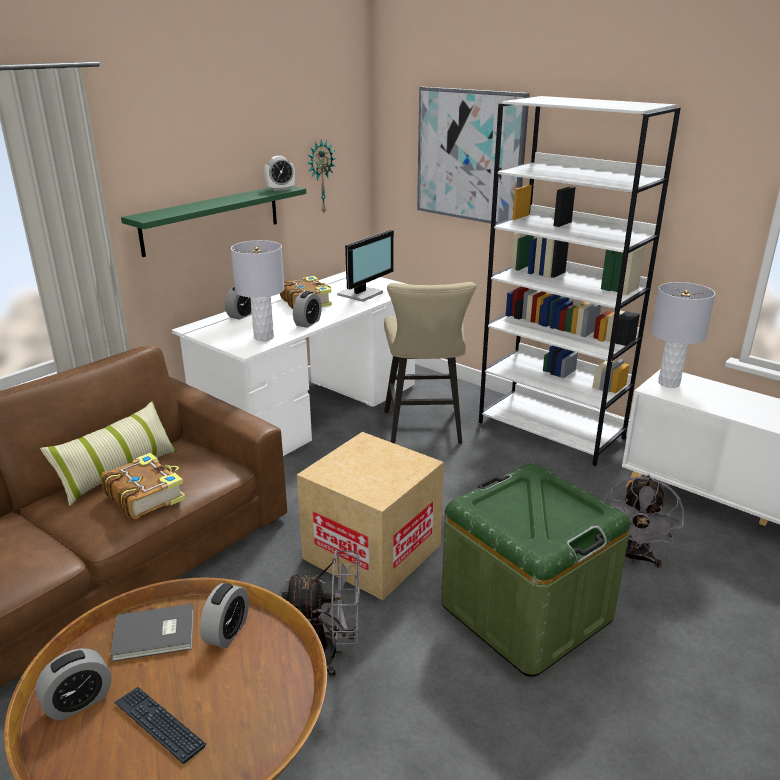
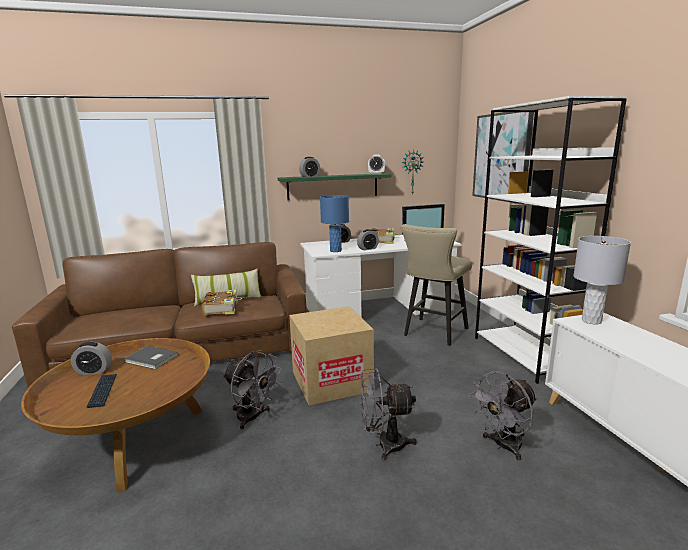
camera: 35 degrees right, 10 degrees down
alarm clock [200,583,249,648] -> alarm clock moved to [299,157,320,177]
grey table lamp [231,240,285,341] -> blue table lamp [320,195,349,252]
green storage box [441,463,631,677] -> grey fan [360,368,417,460]

